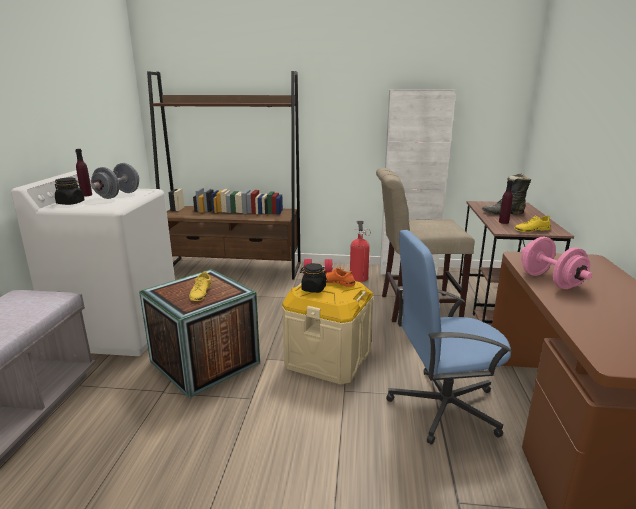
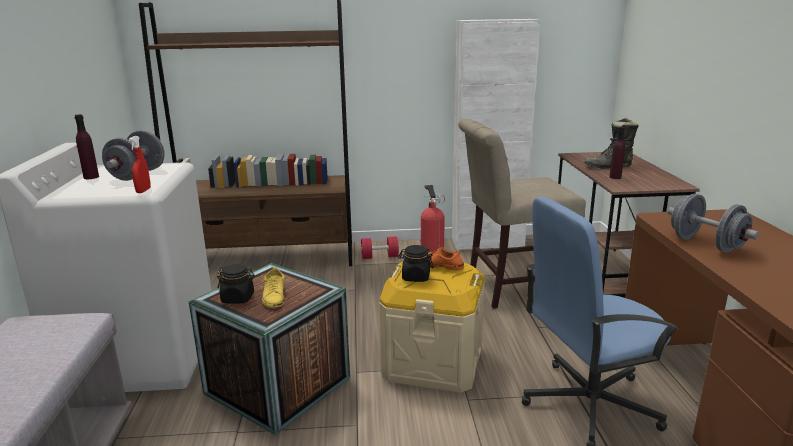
camera: 10 degrees left, 0 degrees up
black jar [55,177,85,205] -> black jar moved to [217,264,255,304]
yellow shoe [514,215,551,232] -> none
pink dumbbell [521,237,593,289] -> grey dumbbell [667,194,759,252]
none -> red spray bottle [129,136,151,193]

